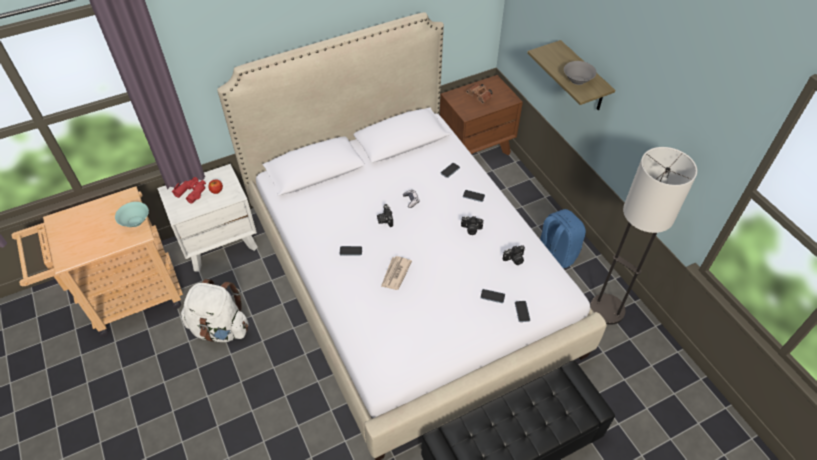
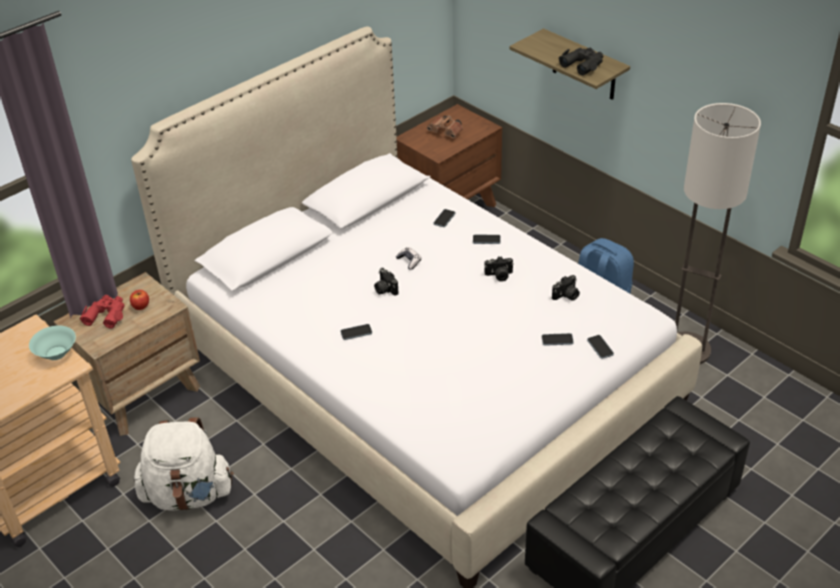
camera: 15 degrees left, 10 degrees down
white nightstand [157,164,258,272] -> brown nightstand [54,272,200,436]
newspaper [381,256,412,290] -> none
grey bowl [564,61,597,85] -> black binoculars [559,48,603,75]

